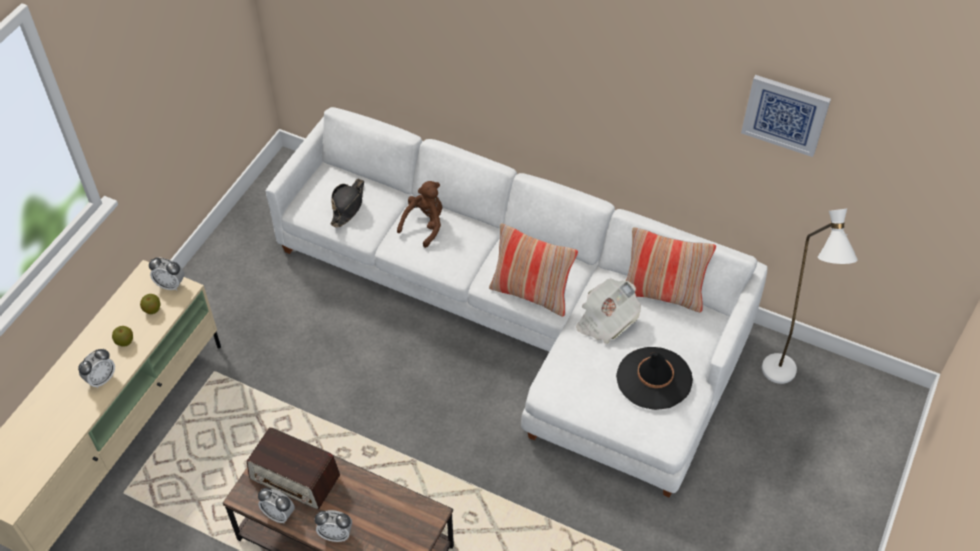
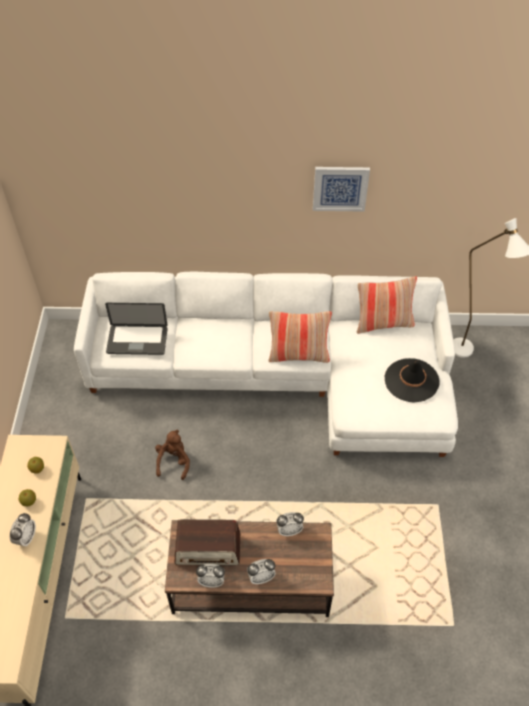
camera: 25 degrees left, 0 degrees up
alarm clock [149,257,184,291] -> alarm clock moved to [276,512,304,536]
black hat [331,179,364,228] -> laptop [105,303,168,355]
brown plush toy [397,181,442,248] -> brown plush toy moved to [155,430,190,480]
newspaper [576,278,641,344] -> none
picture [741,75,831,157] -> picture moved to [313,167,370,212]

